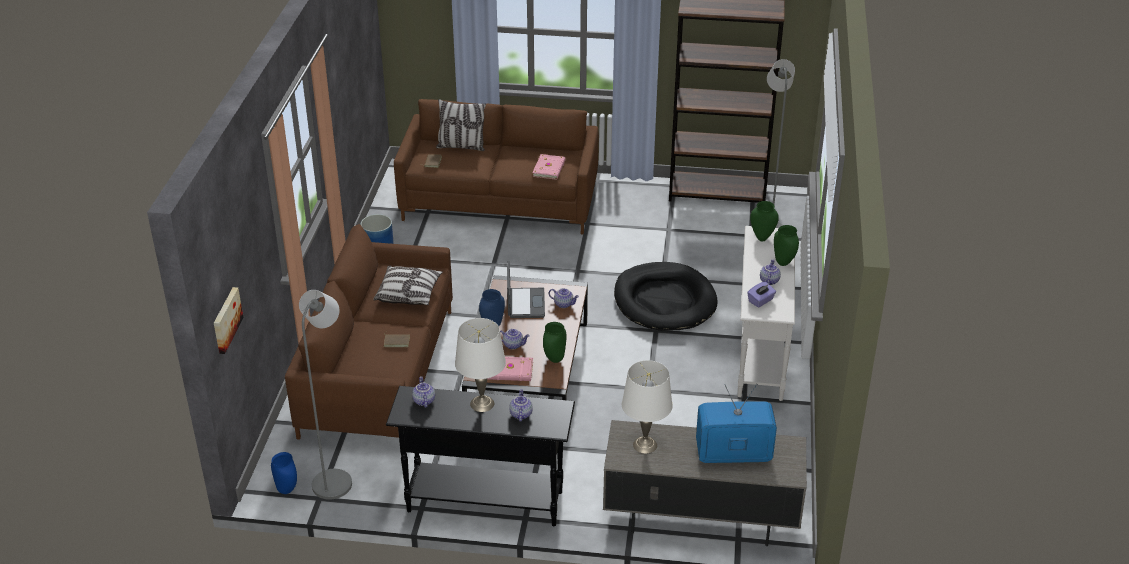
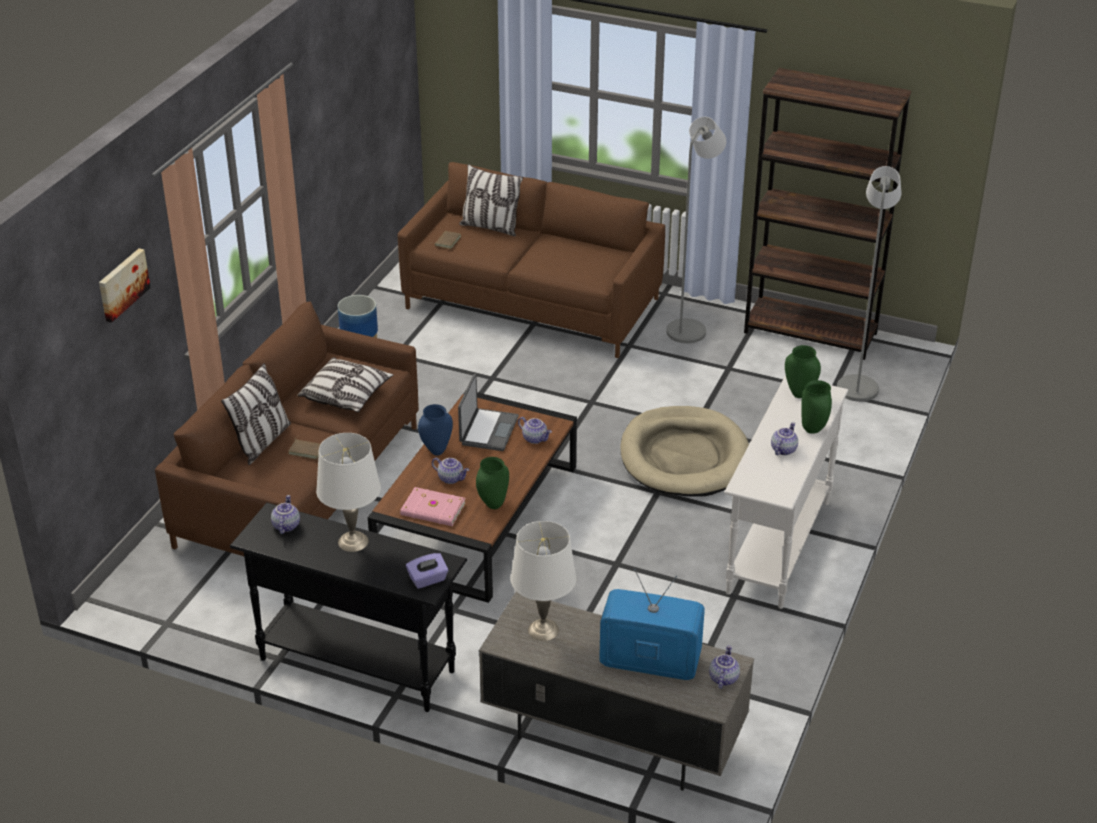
camera: 15 degrees right, 0 degrees up
picture [214,287,243,354] -> picture moved to [99,248,151,323]
blue vase [271,452,297,494] -> none
grey floor lamp [299,290,352,500] -> grey floor lamp moved to [666,117,726,343]
teapot [509,389,533,422] -> teapot moved to [709,645,740,689]
pink book [532,154,566,180] -> none
black dog bed [614,262,718,331] -> beige dog bed [620,406,749,497]
purple tissue box [747,282,776,307] -> purple tissue box moved to [406,553,449,589]
none -> pillow [221,363,291,465]

